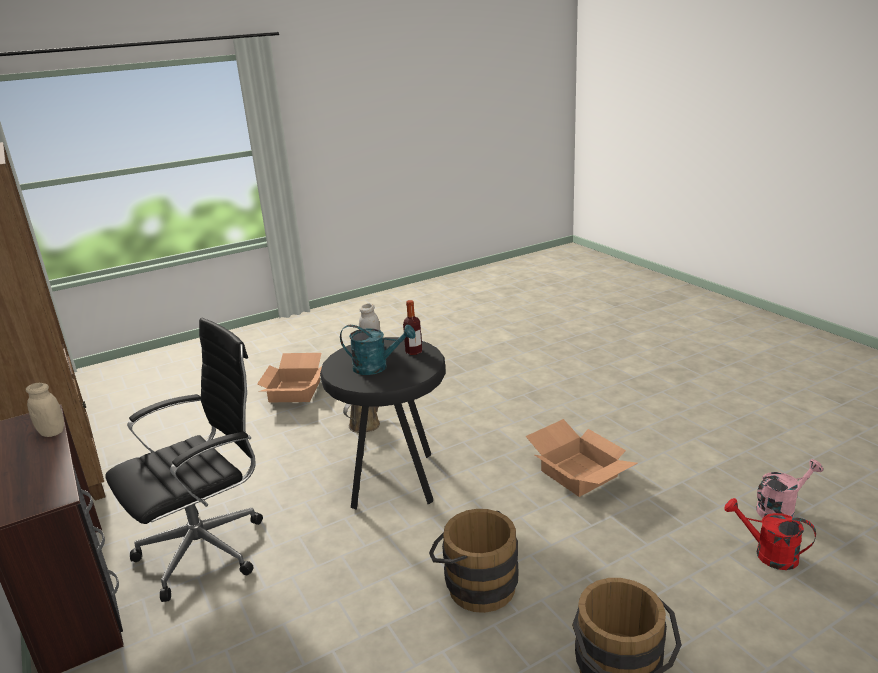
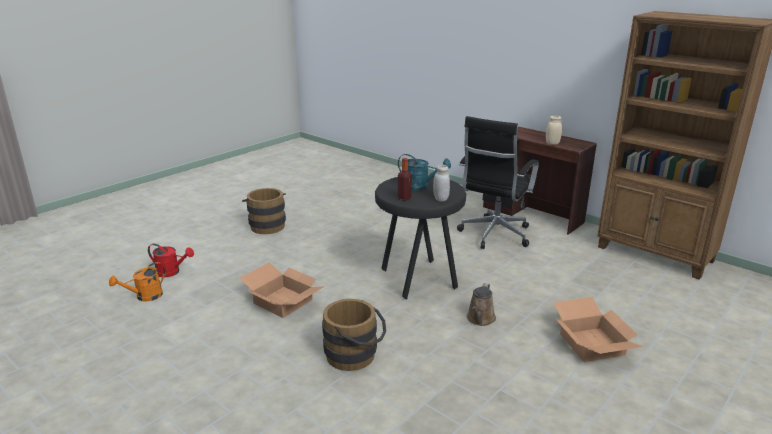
camera: 160 degrees right, 0 degrees up
turquoise watering can [340,325,416,375] -> turquoise watering can turned 150 degrees counterclockwise [398,154,451,191]
brown bucket [429,509,518,613] -> brown bucket moved to [322,299,386,371]
pink watering can [756,459,823,518] -> orange watering can [109,262,165,301]

